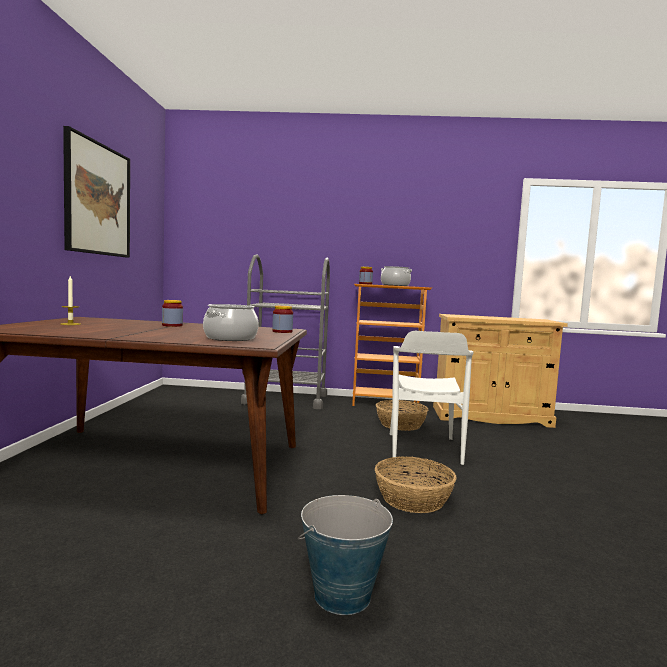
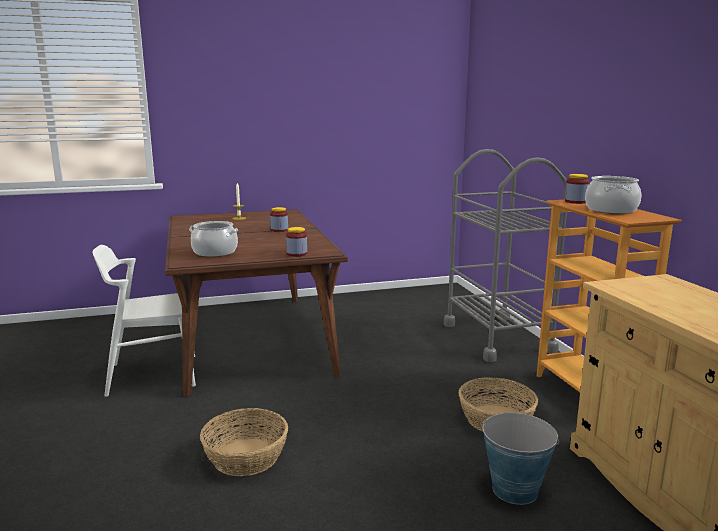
camera: 70 degrees right, 10 degrees up
picture [63,126,130,258] -> none
bucket [298,495,393,615] -> bucket moved to [483,413,559,505]
white chair [390,331,473,465] -> white chair moved to [93,245,196,397]

